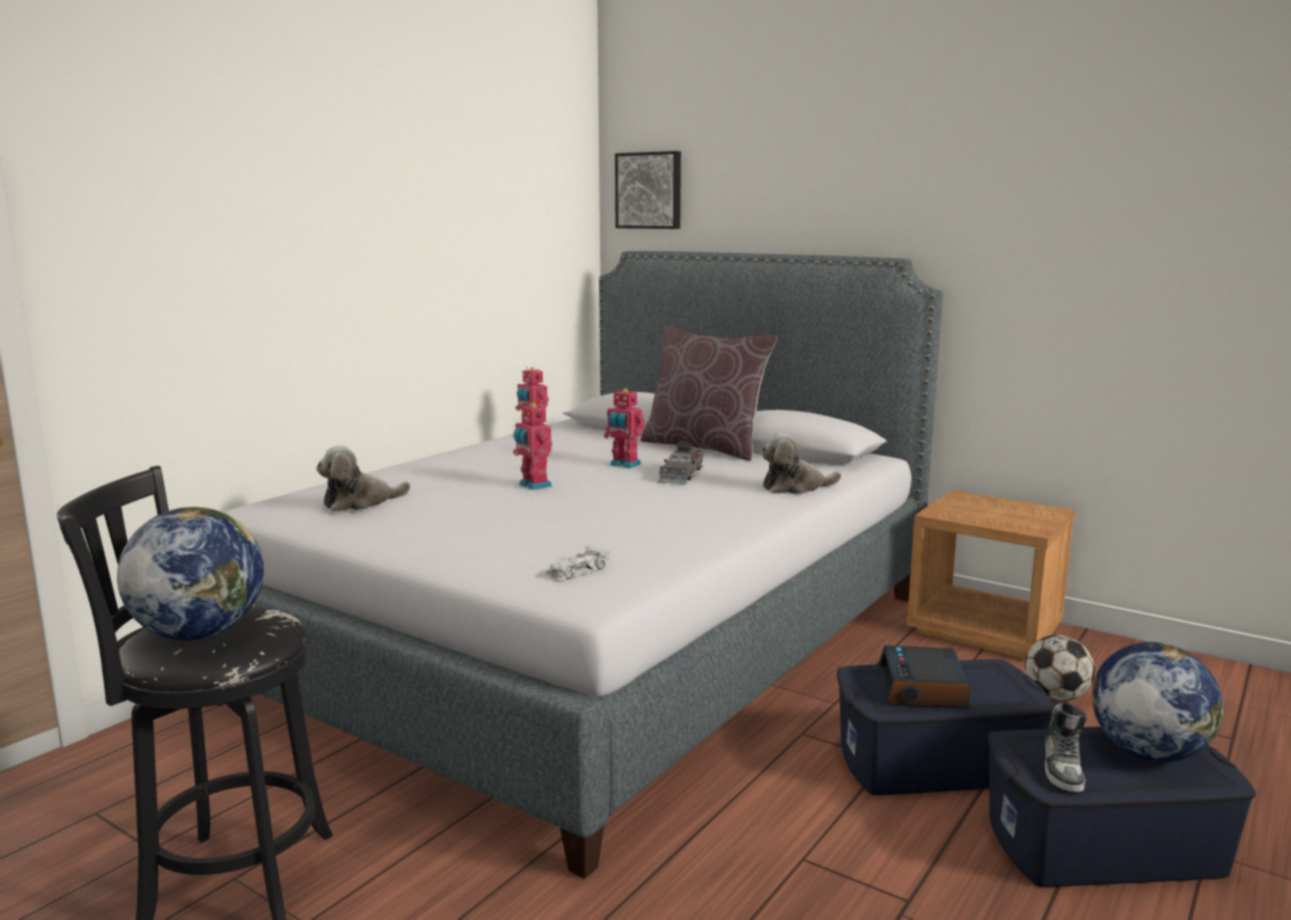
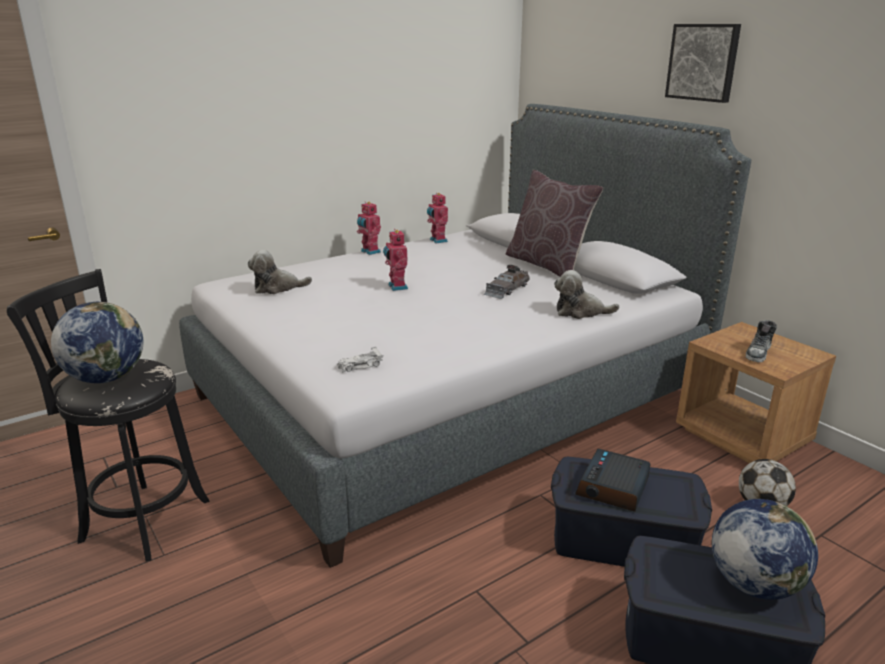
camera: 20 degrees right, 10 degrees up
toy robot [604,388,645,468] -> toy robot moved to [357,201,381,255]
picture [615,151,681,229] -> picture moved to [665,24,741,103]
shoe [1045,702,1087,792] -> shoe moved to [746,320,777,362]

